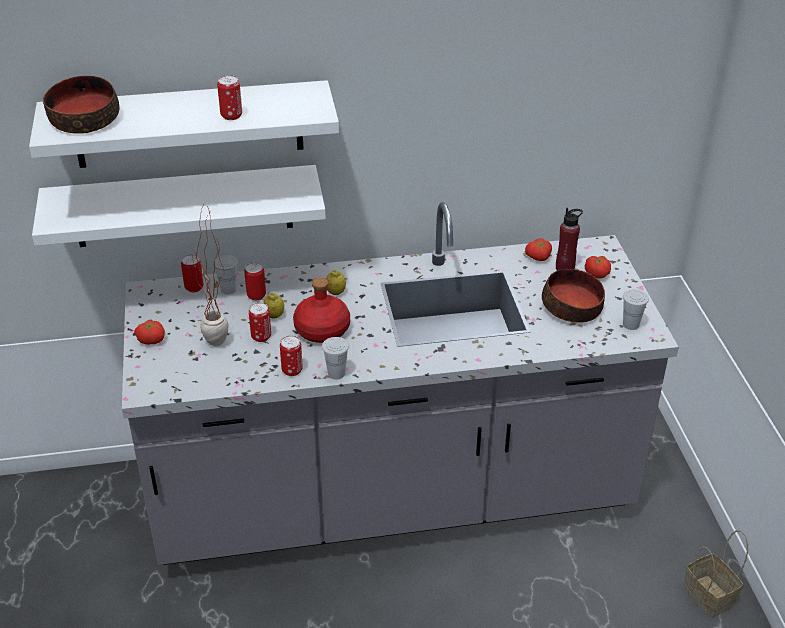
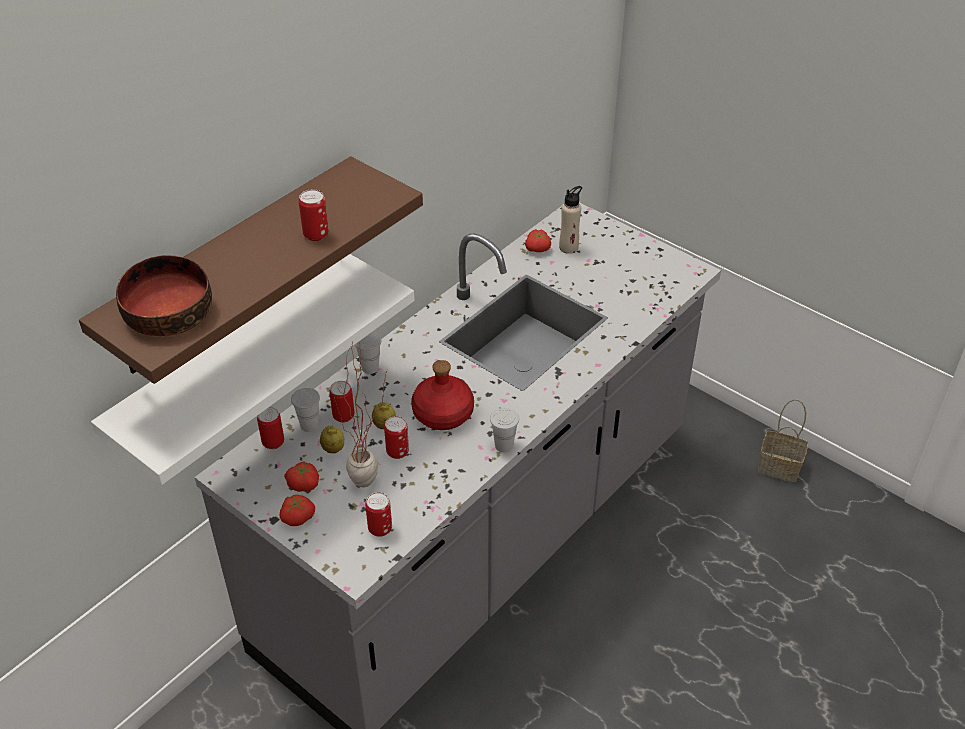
camera: 40 degrees left, 5 degrees up
white shelf [29,80,339,168] -> brown shelf [79,156,423,384]
can [280,335,303,376] -> can moved to [365,492,392,537]
lemon [326,270,346,295] -> lemon moved to [320,426,344,453]
bowl [542,269,605,323] -> none
red bottle [556,208,583,270] -> beige bottle [559,186,582,254]
tomato [585,256,611,279] -> tomato moved to [284,461,319,492]
white cup [623,289,649,330] -> white cup moved to [355,332,381,374]

